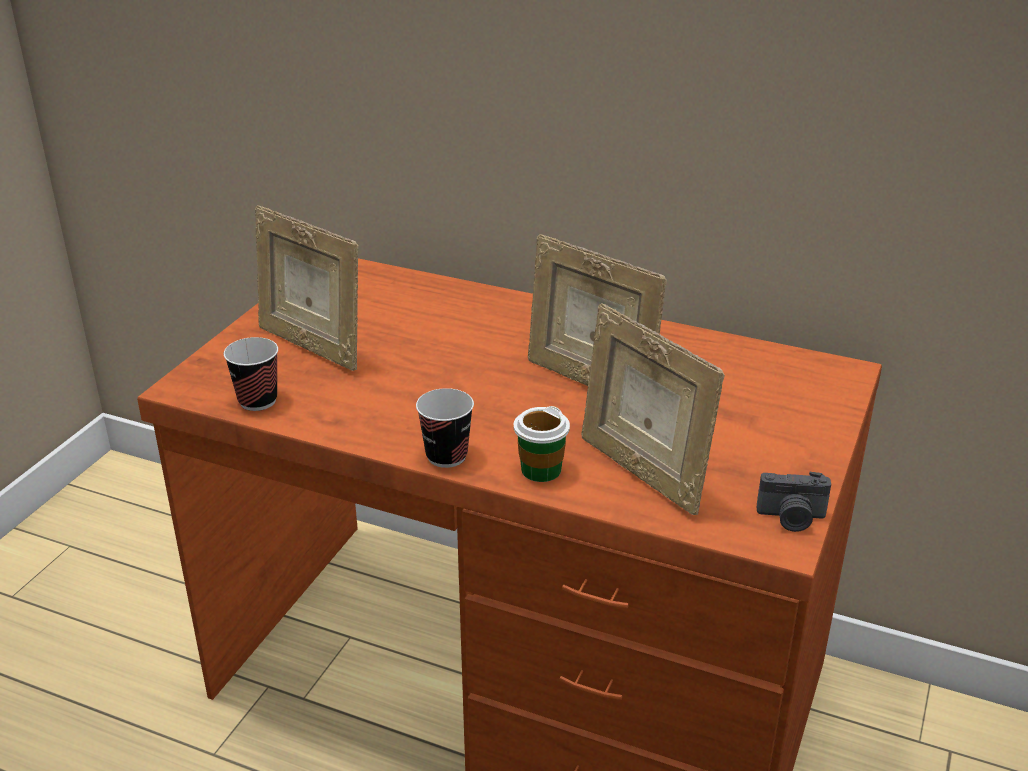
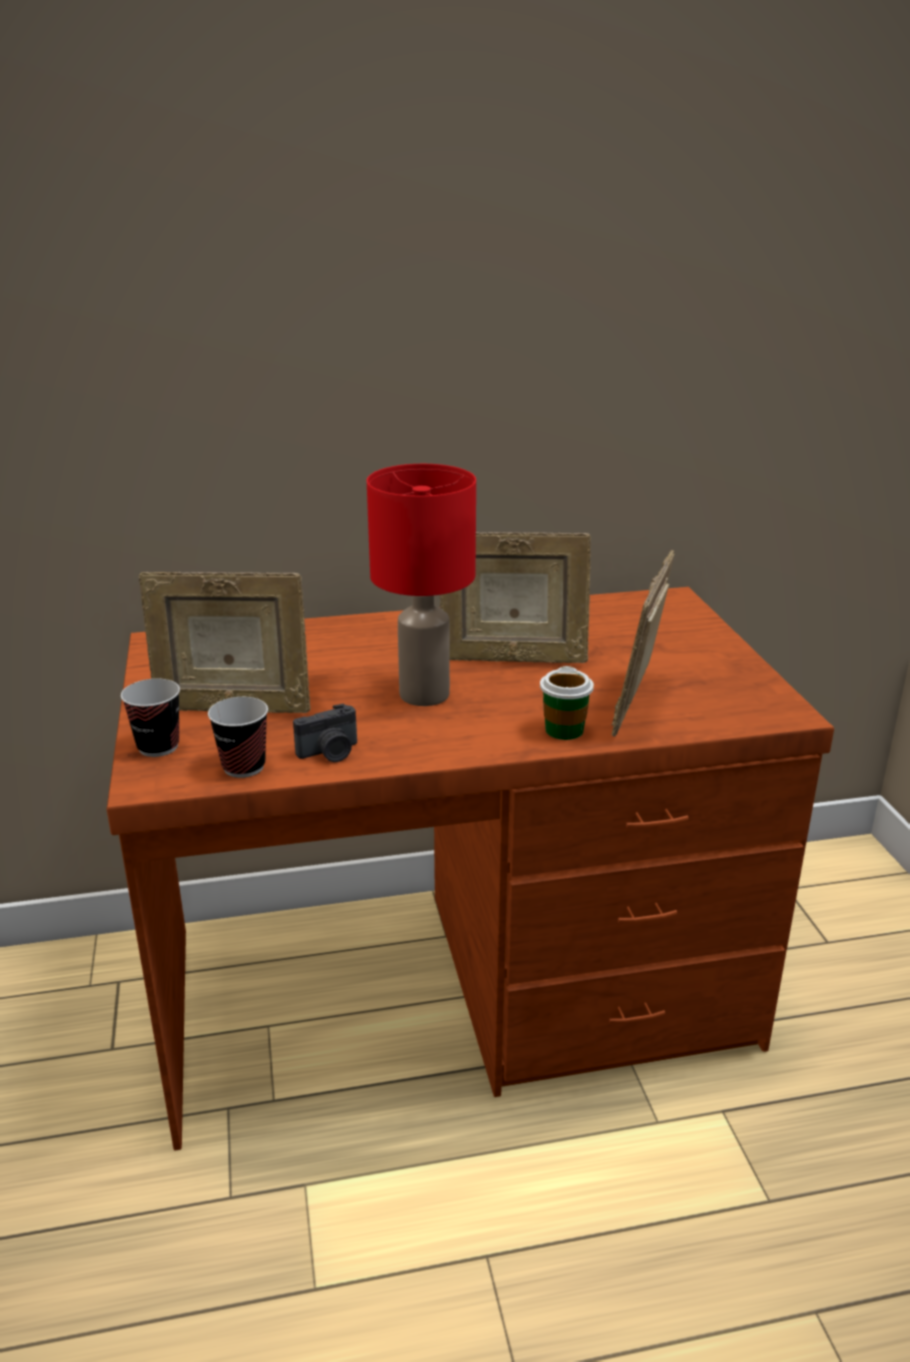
camera: 35 degrees left, 5 degrees down
cup [416,388,474,468] -> cup moved to [121,679,180,757]
picture frame [582,303,725,515] -> picture frame turned 90 degrees clockwise [611,550,674,737]
camera [757,472,831,532] -> camera moved to [293,704,357,762]
none -> red table lamp [367,464,476,706]

